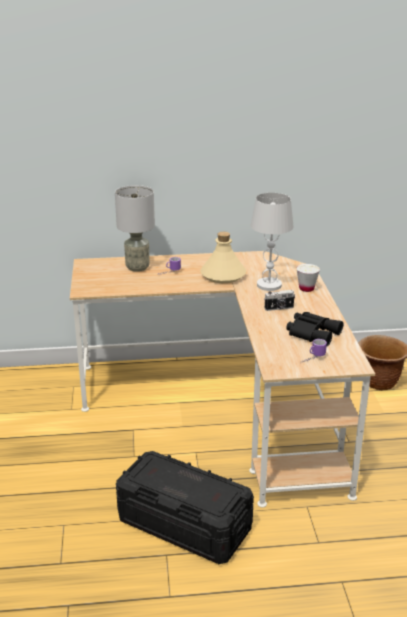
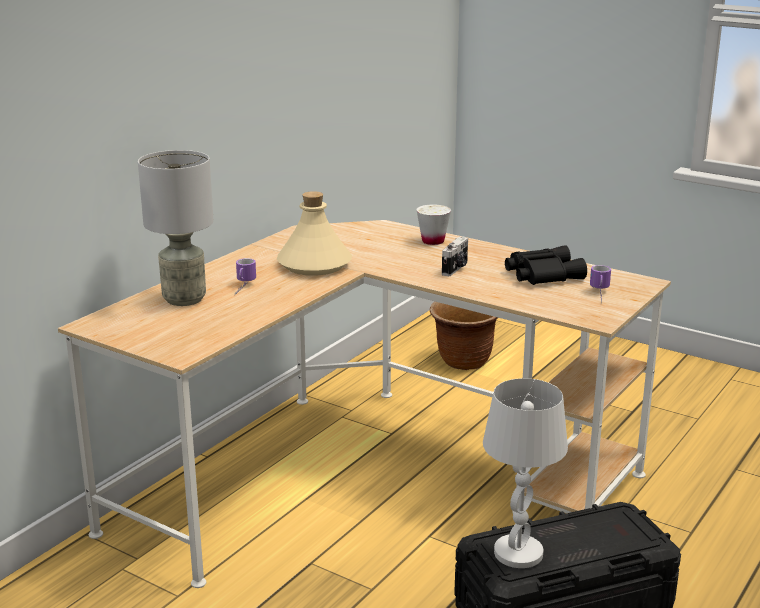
camera: 50 degrees left, 5 degrees down
white table lamp [251,193,293,291] -> white table lamp moved to [483,378,568,568]

